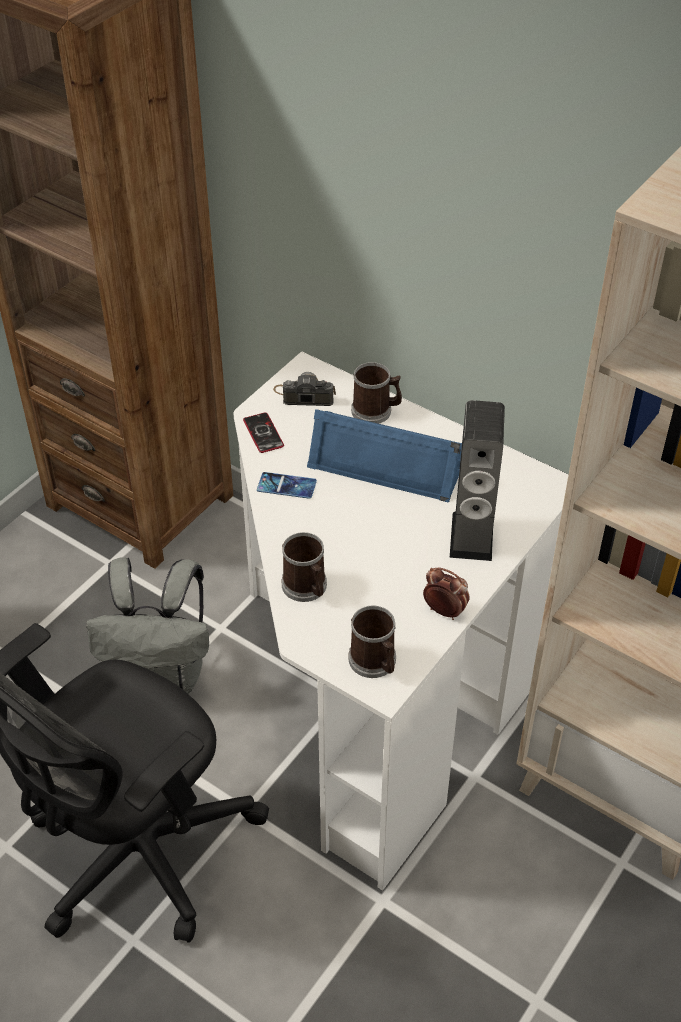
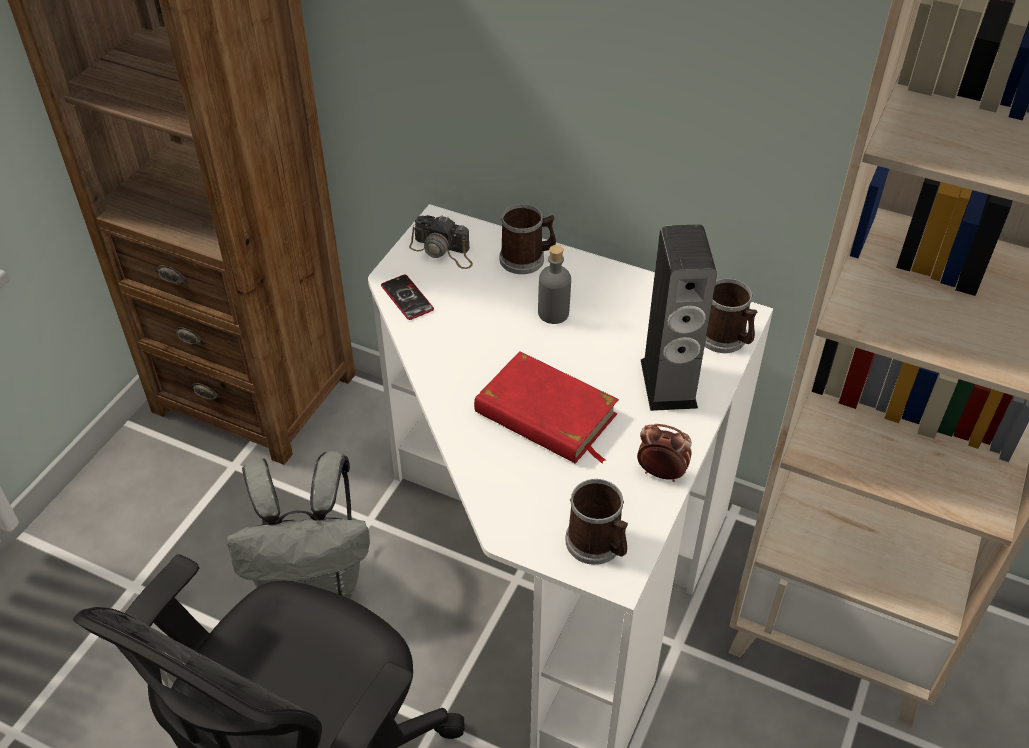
camera: 10 degrees left, 0 degrees up
phone [257,472,317,499] -> none
camera [273,372,336,406] -> camera turned 150 degrees counterclockwise [409,215,473,269]
mug [282,532,327,602] -> mug moved to [705,278,758,353]
blue speaker [307,409,462,503] -> grey bottle [538,245,571,324]
none -> red book [474,351,619,464]

